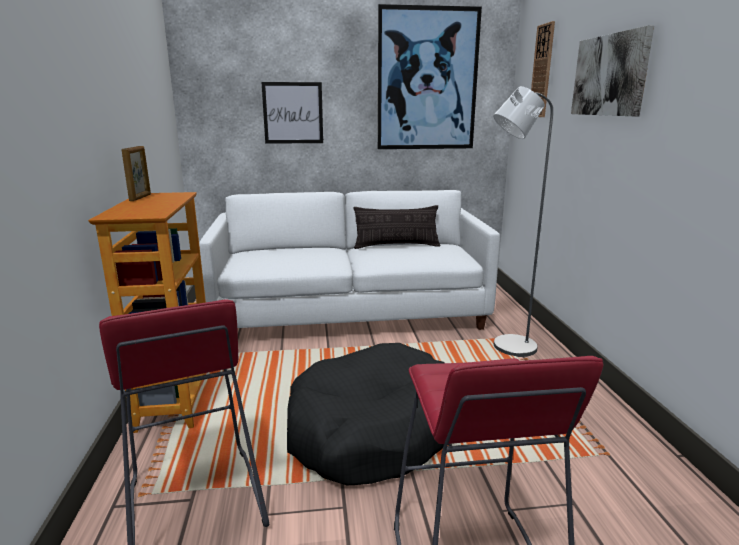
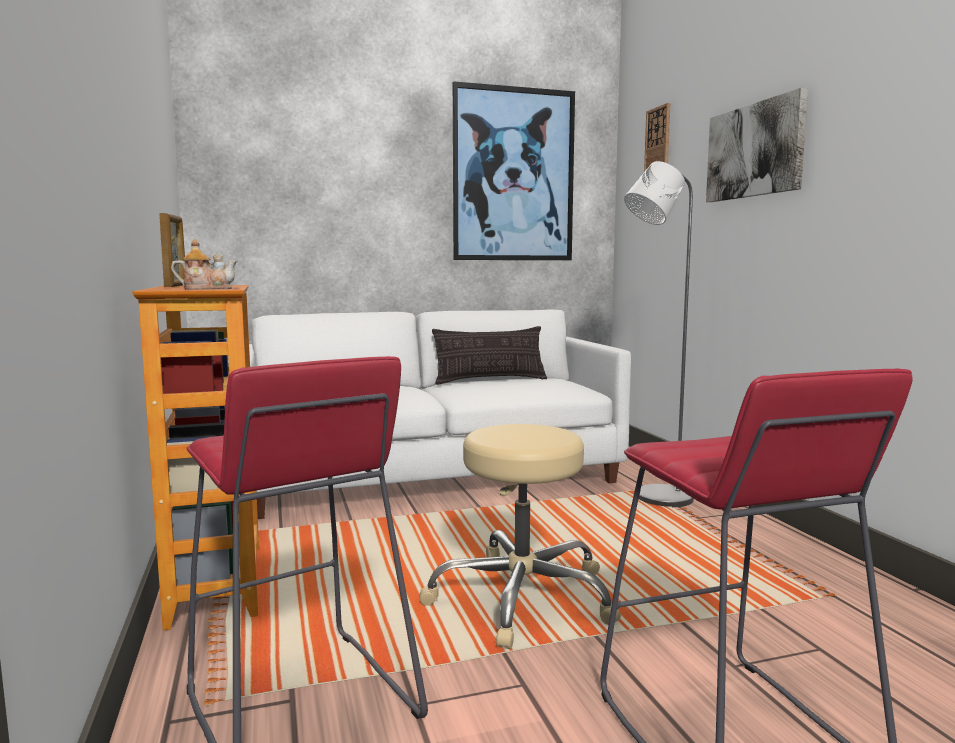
camera: 10 degrees left, 10 degrees down
picture [262,82,323,144] -> none
black dog bed [287,343,444,485] -> beige stool [419,424,621,649]
none -> teapot [171,239,237,290]

